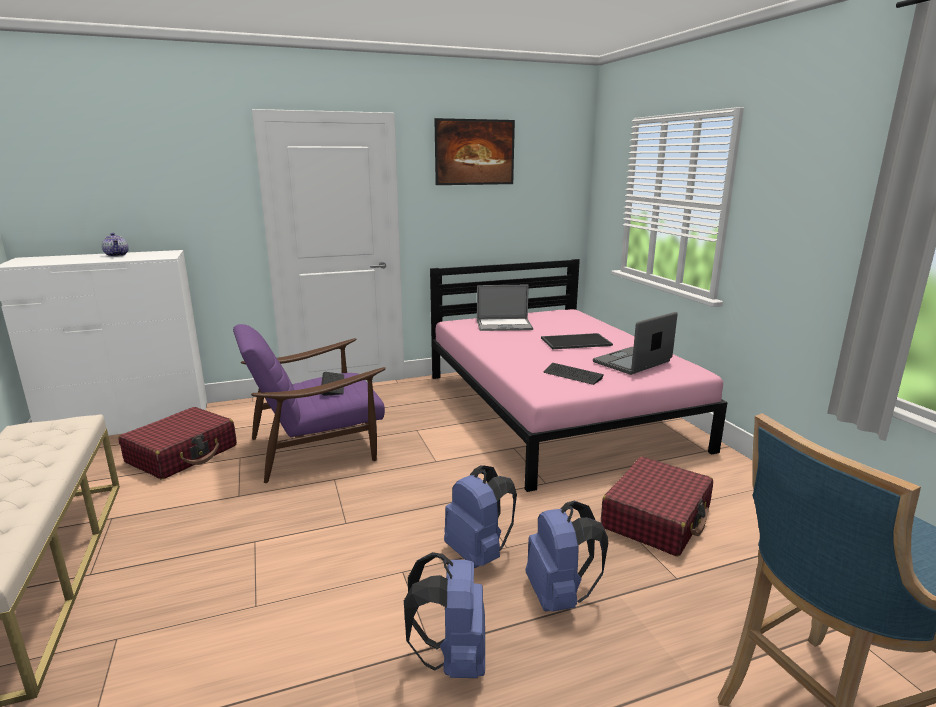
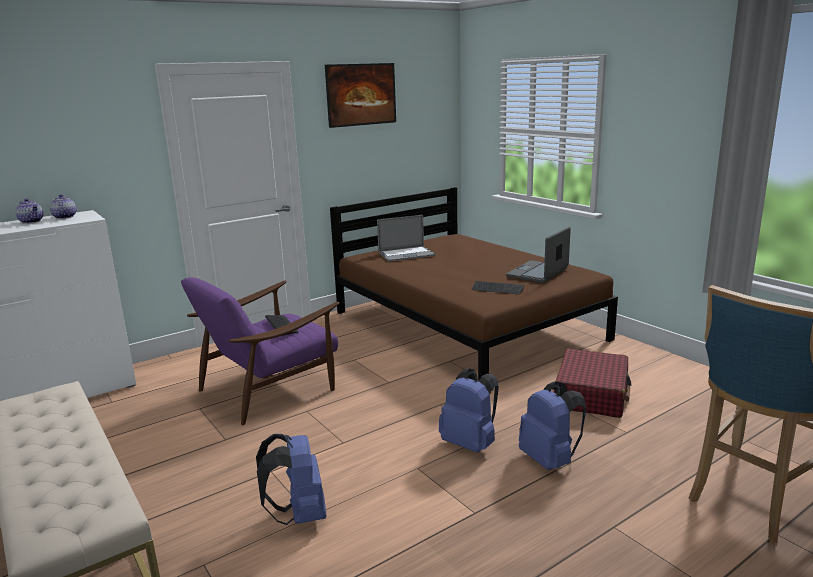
camera: 15 degrees left, 0 degrees up
red suitcase [118,407,237,480] -> none
blue backpack [404,552,485,678] -> blue backpack moved to [256,434,326,525]
pink bed [430,259,728,492] -> brown bed [330,187,618,381]
tray [541,333,613,349] -> none
none -> teapot [50,194,76,219]

